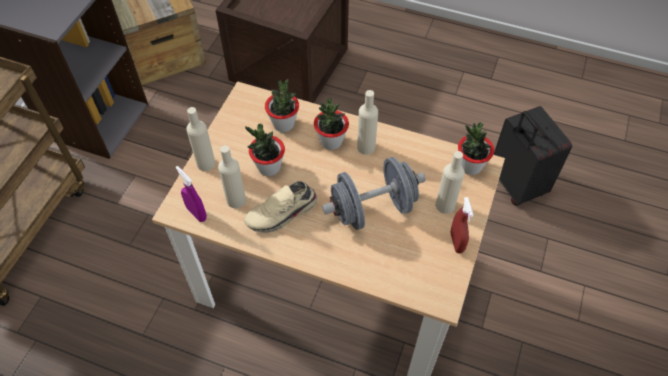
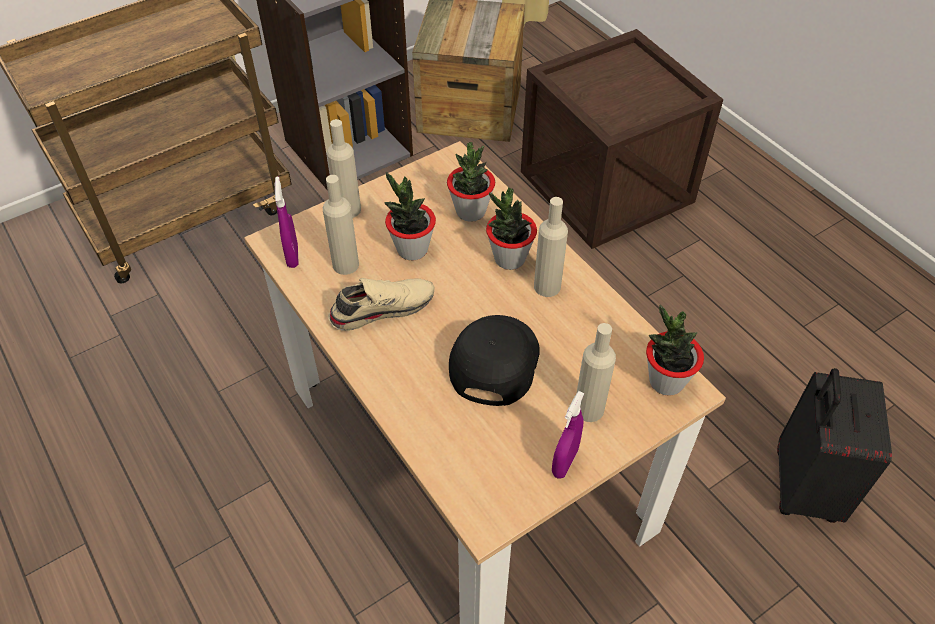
camera: 35 degrees right, 5 degrees down
beige shoe [244,181,318,233] -> beige shoe turned 150 degrees clockwise [328,278,435,331]
grey dumbbell [322,157,426,230] -> black cap [449,315,540,406]
red spray bottle [450,197,474,254] -> purple spray bottle [552,391,584,479]

